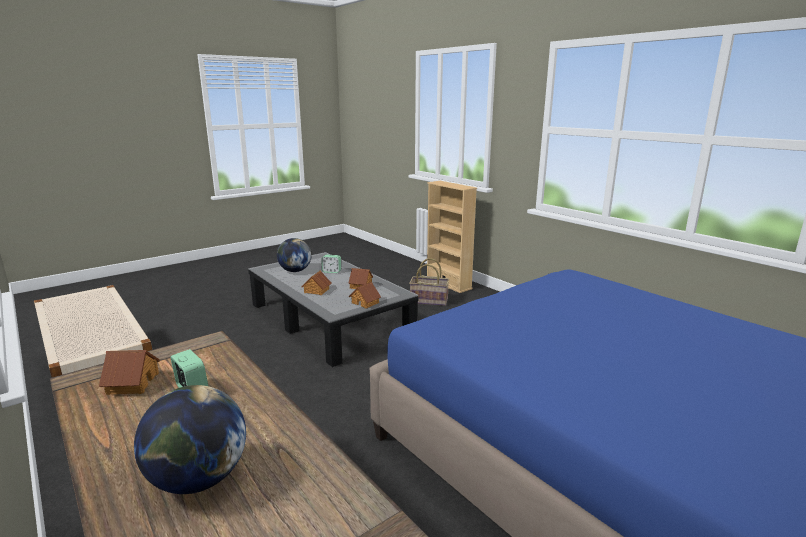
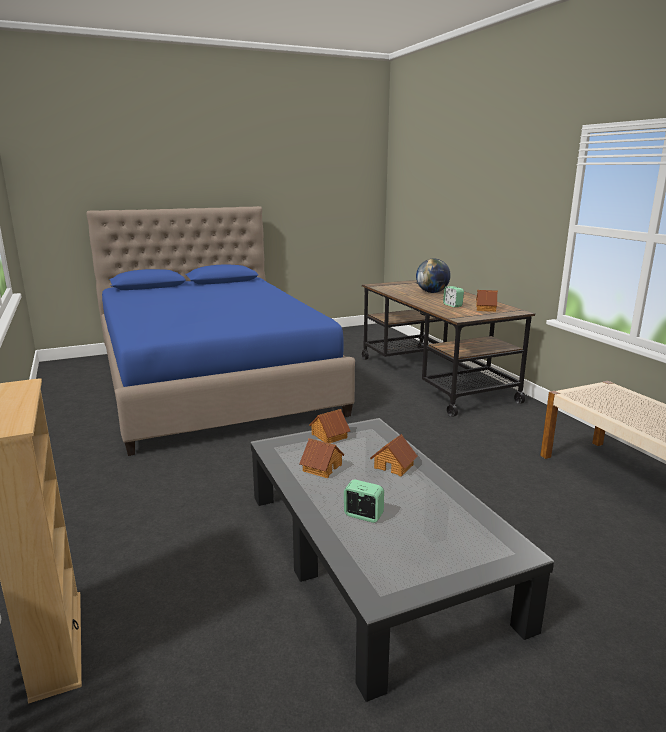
camera: 165 degrees left, 0 degrees up
globe [277,238,312,272] -> none
basket [409,258,449,306] -> none

